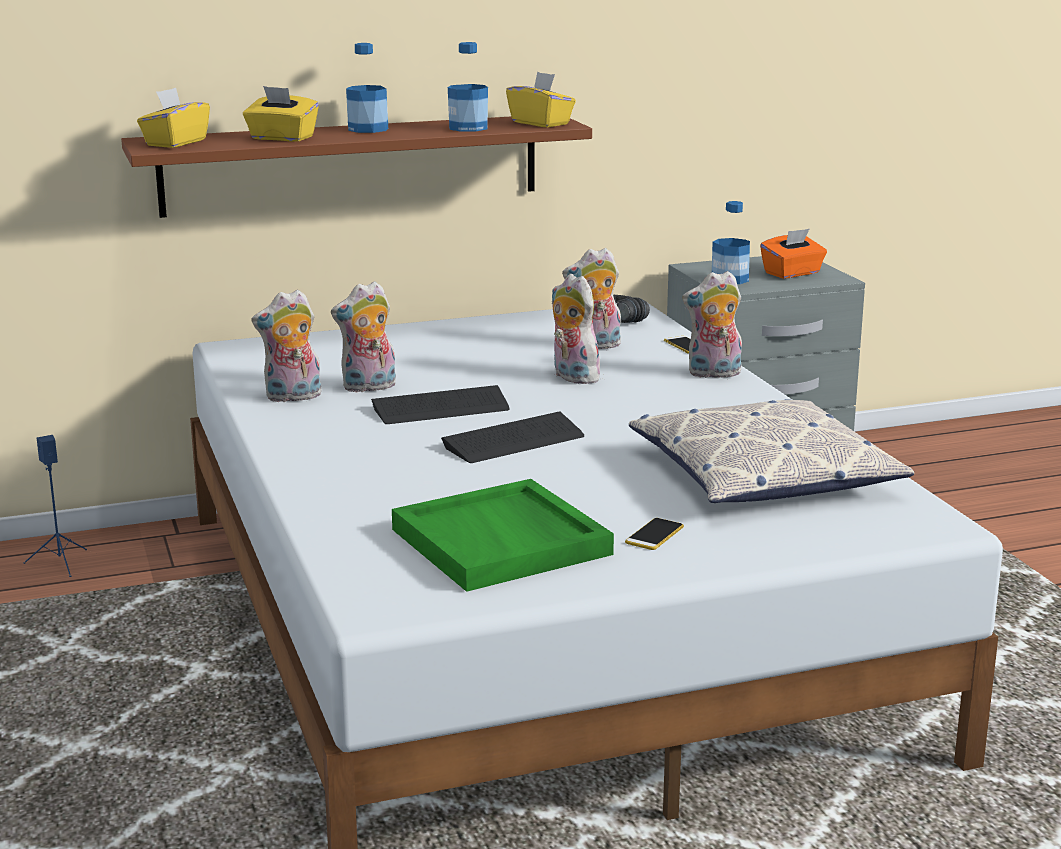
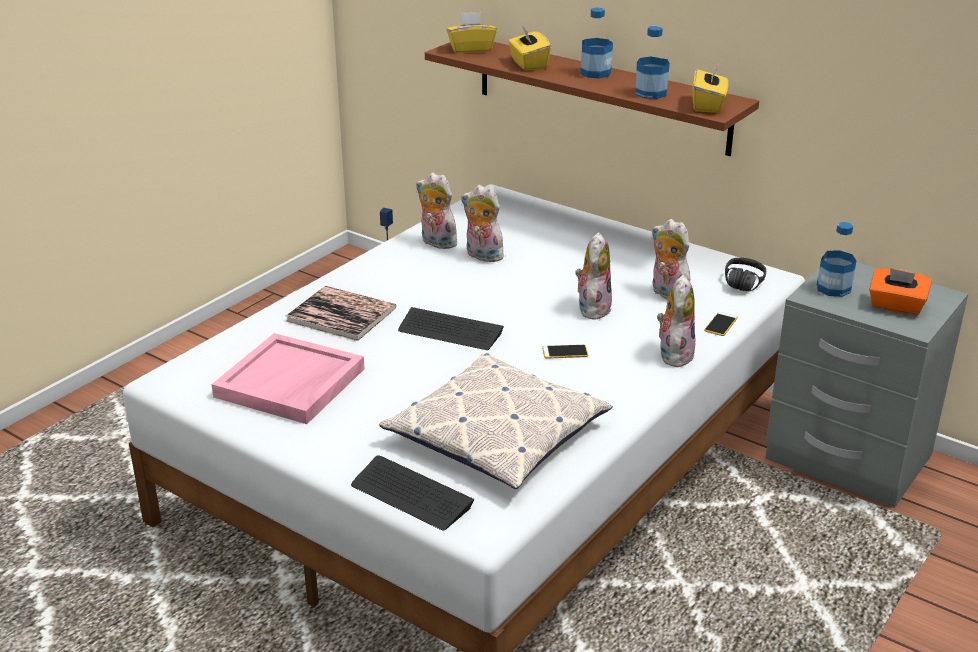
camera: 55 degrees right, 10 degrees up
keyboard [371,385,509,424] -> keyboard moved to [351,455,475,531]
green tray [392,479,614,592] -> pink tray [211,333,365,424]
phone [625,518,684,550] -> phone moved to [542,345,588,359]
plush toy [682,271,742,378] -> plush toy turned 60 degrees clockwise [657,274,695,367]
none -> book [286,286,396,341]

